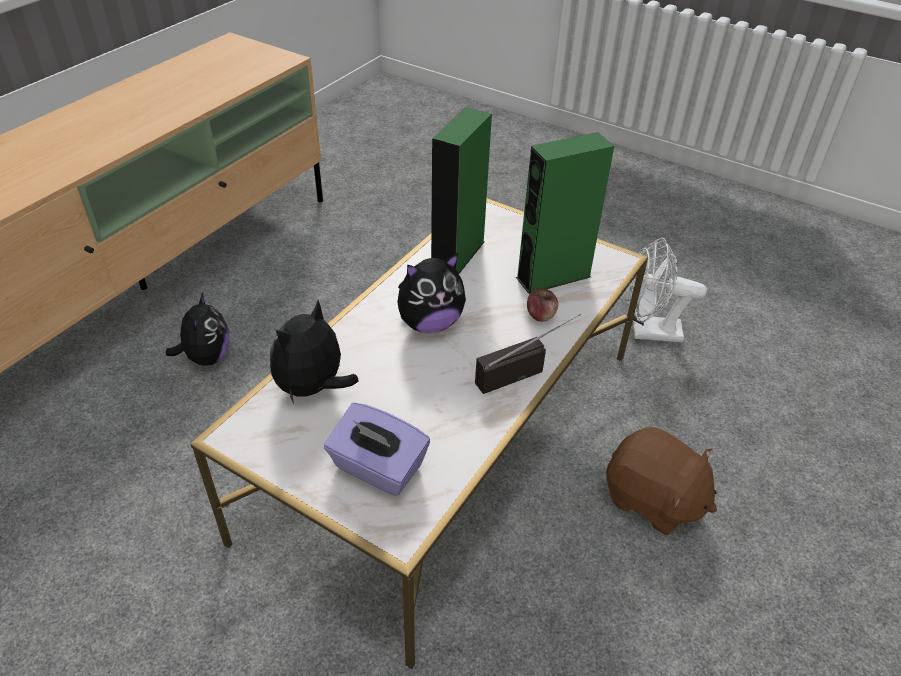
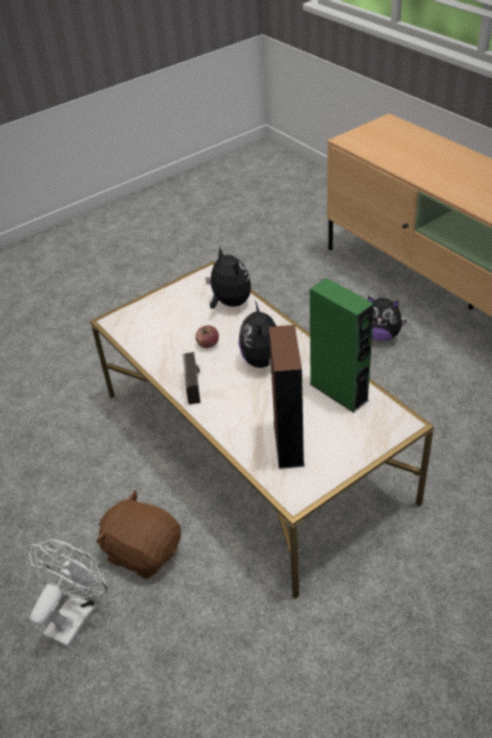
camera: 115 degrees right, 0 degrees up
purple tissue box [324,403,430,496] -> none
green speaker [516,132,614,294] -> brown speaker [269,325,305,469]
apple [527,288,558,322] -> apple moved to [195,325,219,348]
brown plush toy [606,427,717,535] -> brown plush toy turned 60 degrees clockwise [96,491,181,579]
white fan [626,238,707,342] -> white fan moved to [28,540,107,648]

